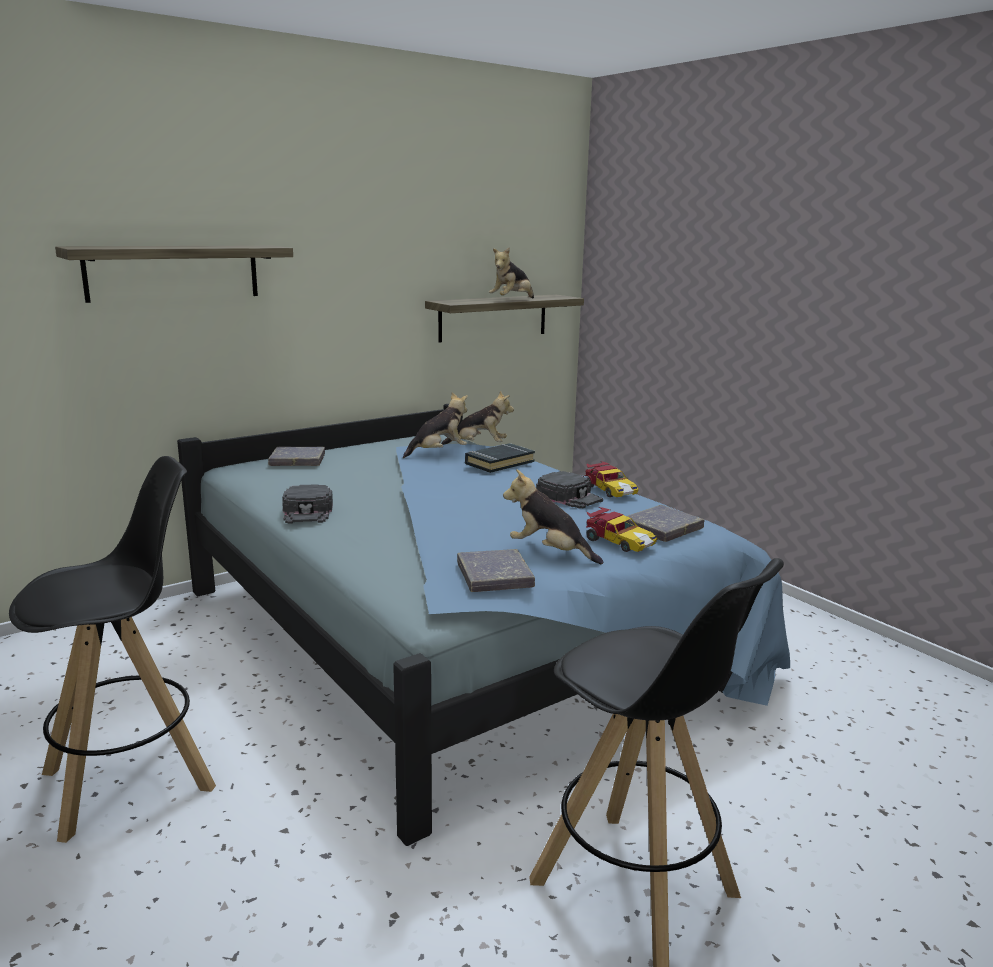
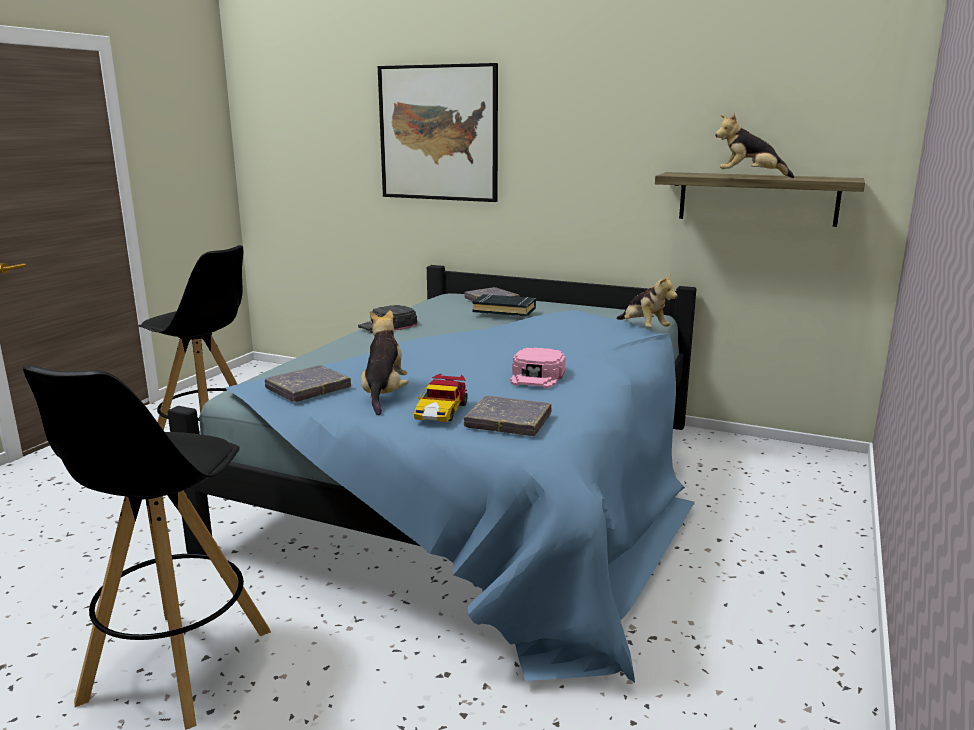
camera: 60 degrees right, 0 degrees up
shelf [55,245,293,303] -> picture [378,63,498,202]
plush toy [403,392,468,458] -> none
black book [465,443,535,473] -> black book moved to [472,294,536,316]
black cap [536,471,603,509] -> pink cap [510,348,566,388]
toy car [585,461,639,497] -> none

